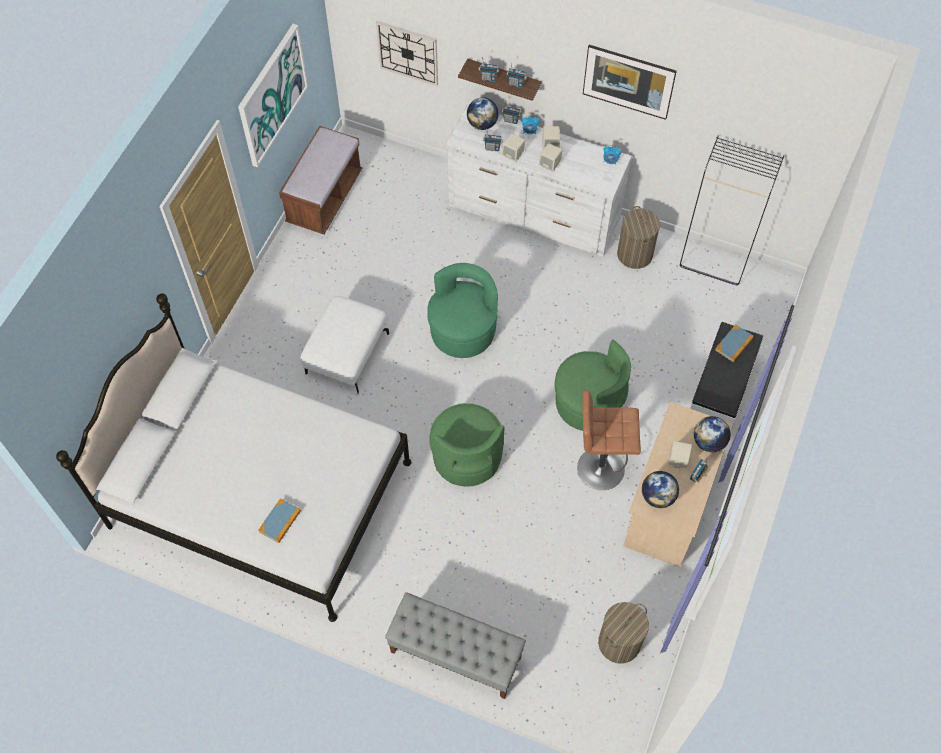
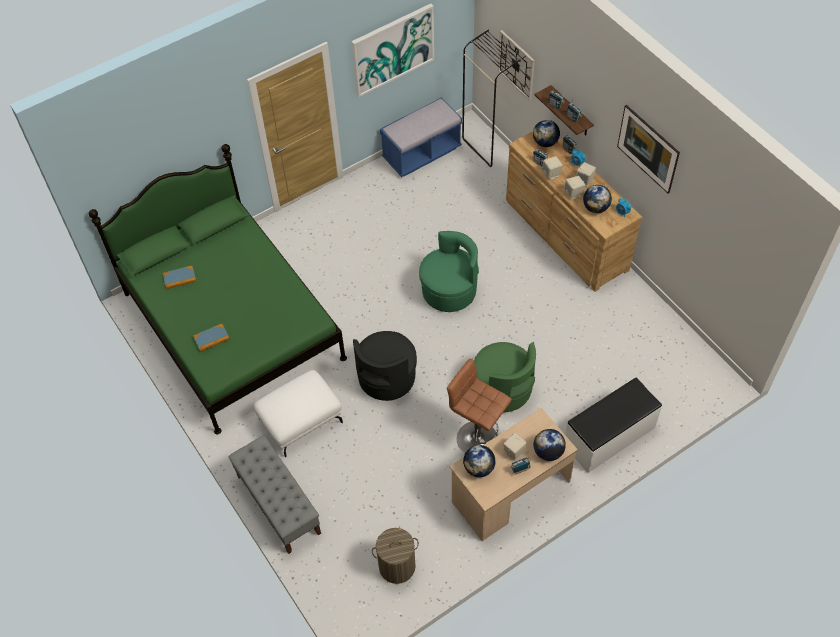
camera: 35 degrees right, 5 degrees down
white bed [56,294,411,622] -> green bed [89,144,347,434]
brown bench [279,126,362,235] -> blue bench [380,97,462,177]
white ottoman [301,296,389,393] -> white ottoman moved to [254,370,343,457]
green armchair [430,403,504,487] -> black armchair [353,331,417,401]
white dresser [446,104,632,257] -> brown dresser [506,131,642,292]
laundry basket [617,206,660,269] -> none
black clothes rack [680,136,784,285] -> black clothes rack moved to [462,30,521,167]
book [715,324,754,362] -> book moved to [163,266,196,289]
none -> globe [583,185,612,213]

